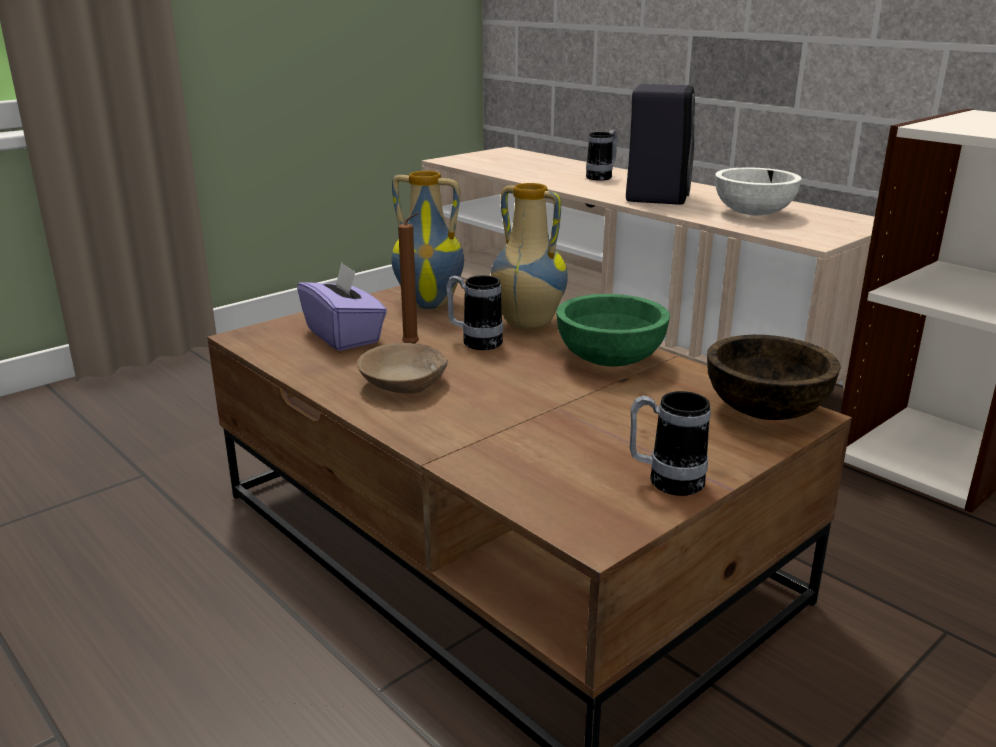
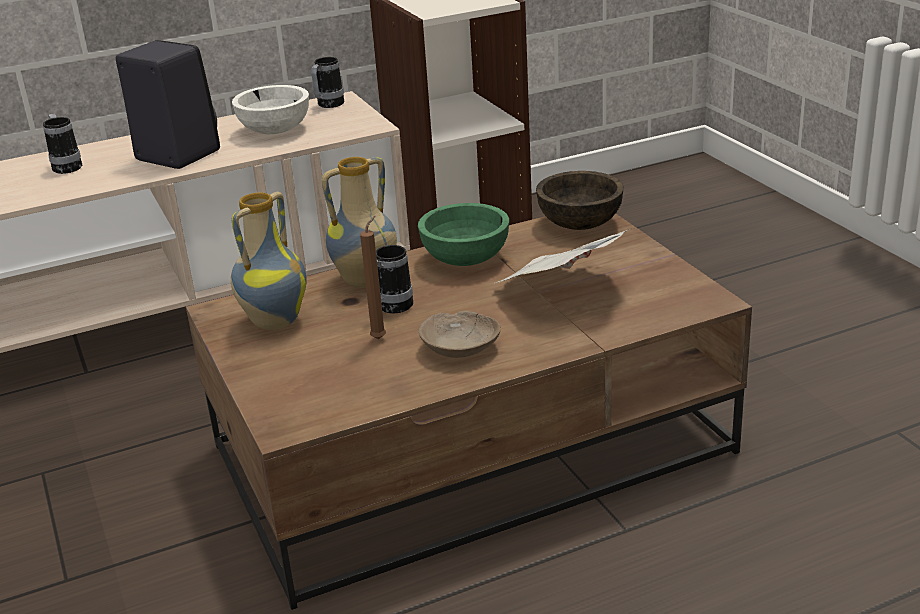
camera: 70 degrees left, 5 degrees up
purple tissue box [297,262,387,351] -> none
mug [630,391,711,496] -> mug moved to [311,57,344,108]
none -> newspaper [496,228,634,283]

